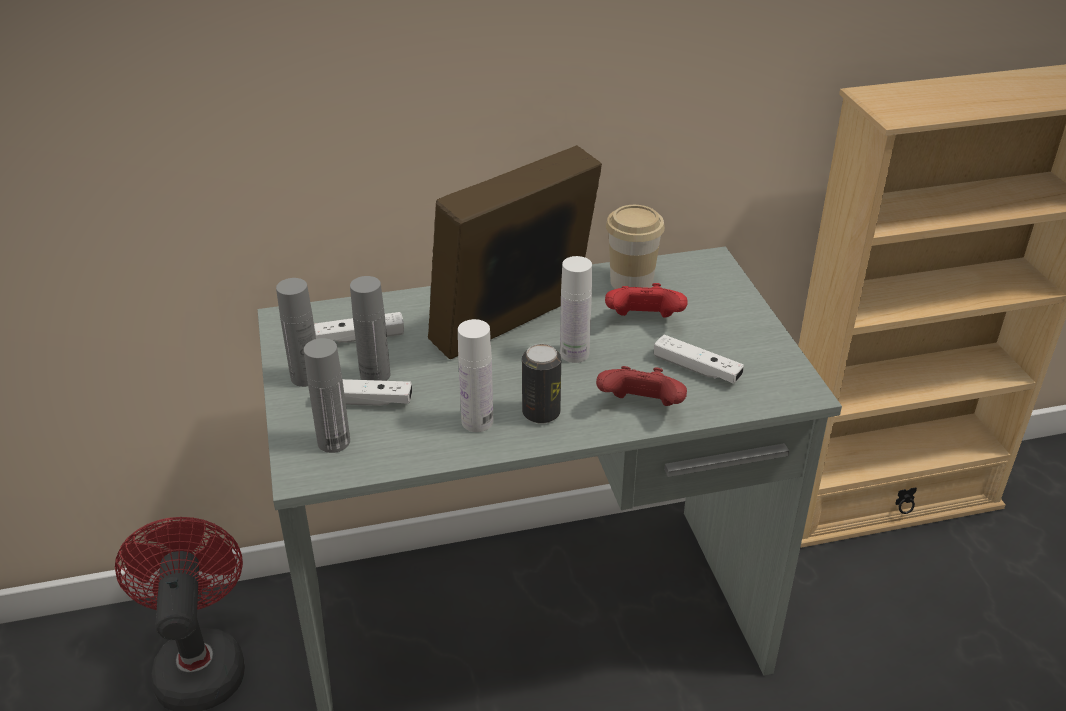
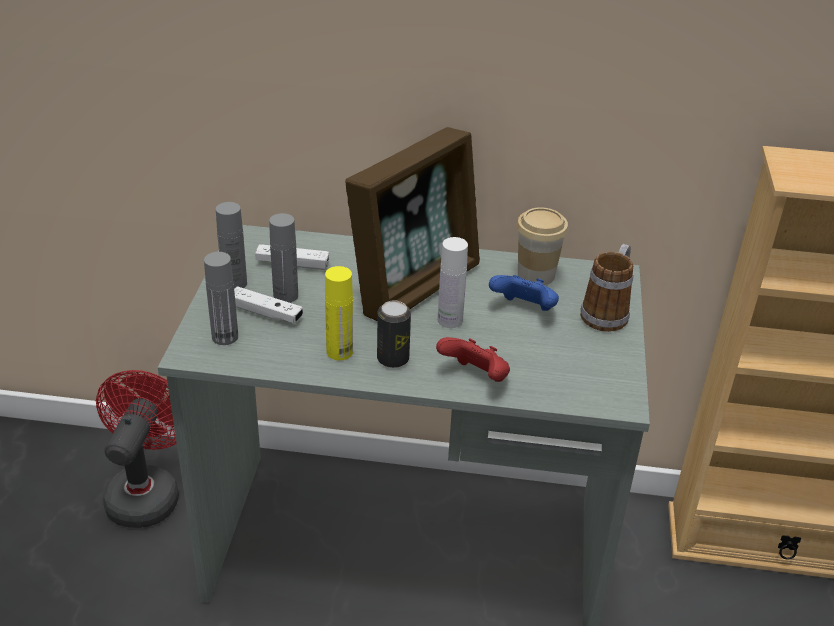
camera: 20 degrees right, 0 degrees up
picture frame [428,145,602,359] -> picture frame turned 150 degrees clockwise [345,127,480,321]
white bottle [458,319,493,432] -> yellow bottle [325,266,353,360]
red game controller [605,283,688,318] -> blue game controller [489,275,559,311]
white game controller [654,335,744,383] -> none
none -> mug [580,244,634,332]

